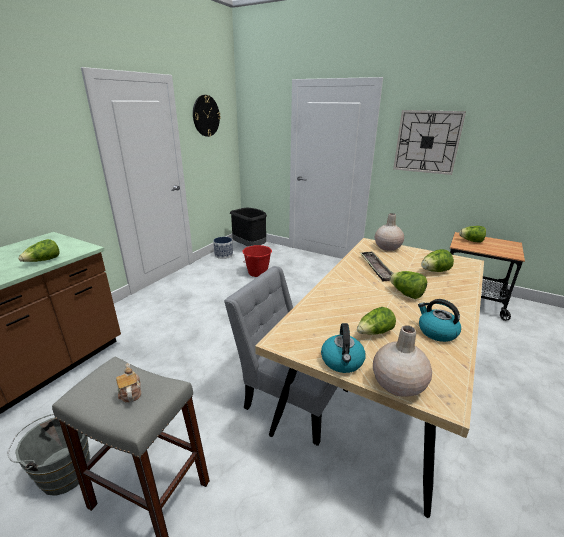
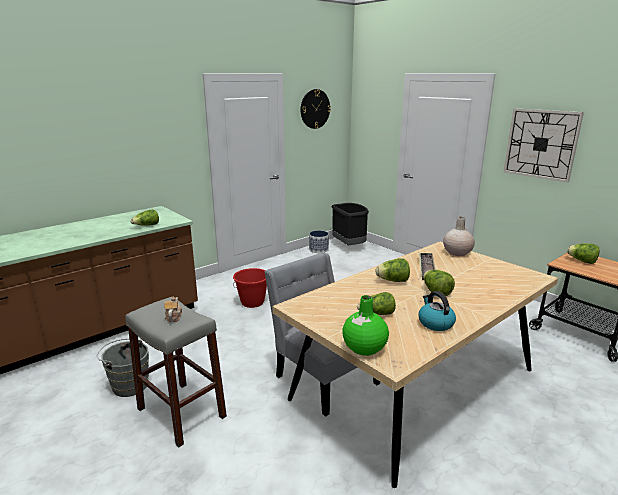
camera: 20 degrees right, 5 degrees down
red bucket [242,245,272,277] -> red bucket moved to [233,268,267,308]
kettle [321,323,365,373] -> none
beige vase [373,326,432,397] -> green vase [342,295,389,356]
lettuce [421,249,454,272] -> lettuce moved to [376,258,410,282]

